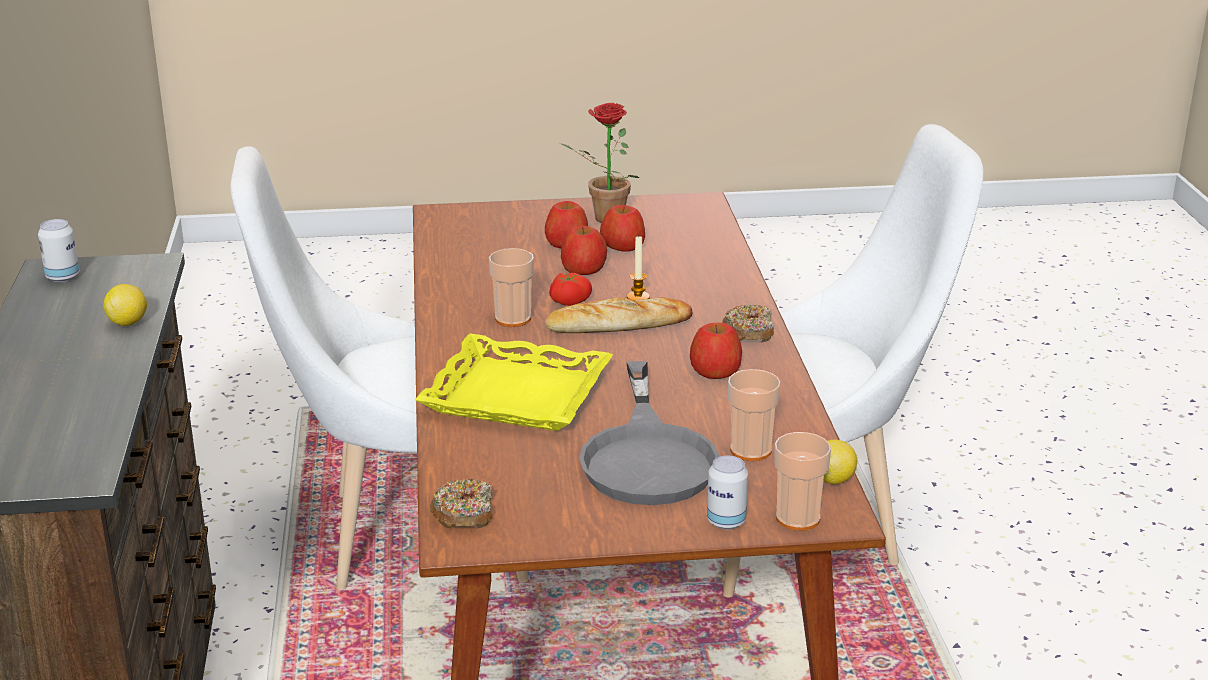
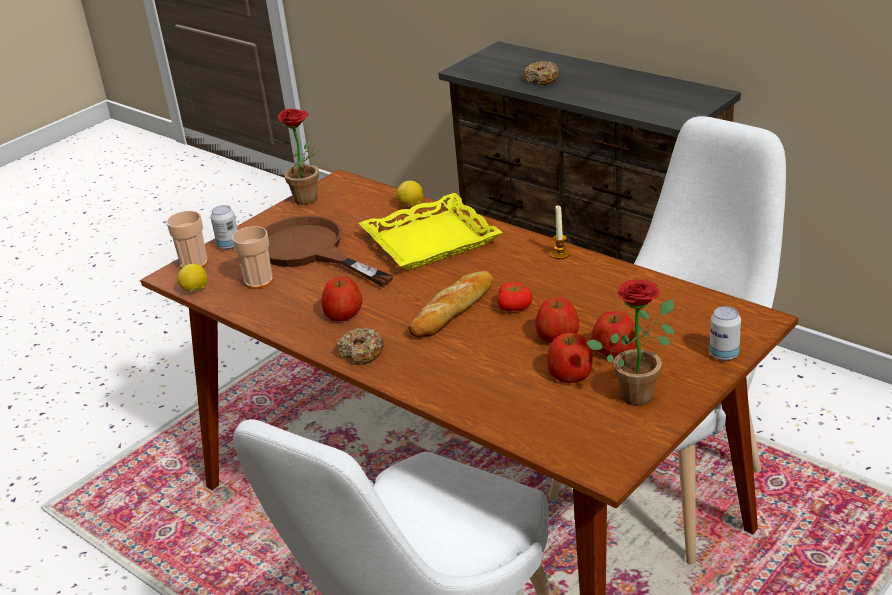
camera: 140 degrees right, 5 degrees up
can [38,219,79,282] -> can moved to [709,306,741,361]
lemon [104,284,147,326] -> lemon moved to [396,181,423,207]
donut [430,479,492,529] -> donut moved to [524,61,560,85]
cup [489,248,534,327] -> none
grey frying pan [579,361,720,505] -> brown frying pan [264,215,393,287]
candle [627,236,650,301] -> candle moved to [551,206,570,259]
none -> potted plant [273,109,321,205]

